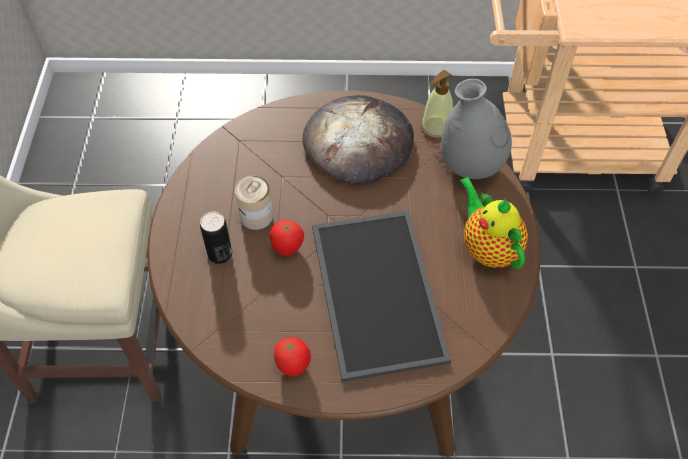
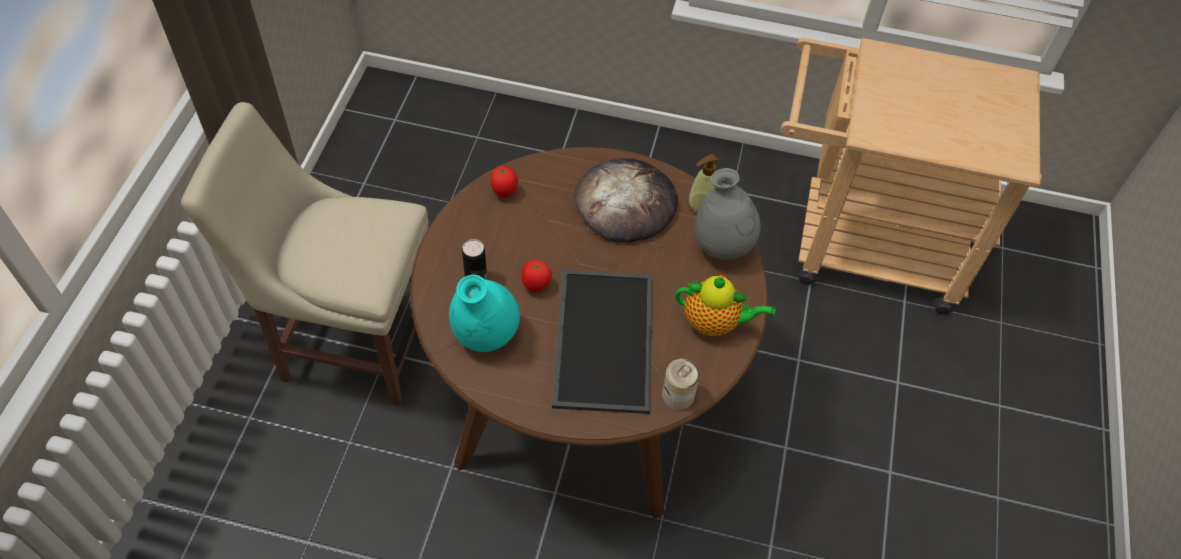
camera: 10 degrees right, 0 degrees up
can [235,176,273,230] -> can moved to [662,359,700,410]
tomato [274,337,311,376] -> tomato moved to [490,166,518,197]
teapot [459,177,528,269] -> teapot turned 120 degrees clockwise [675,274,775,336]
none -> turquoise vase [449,275,520,352]

